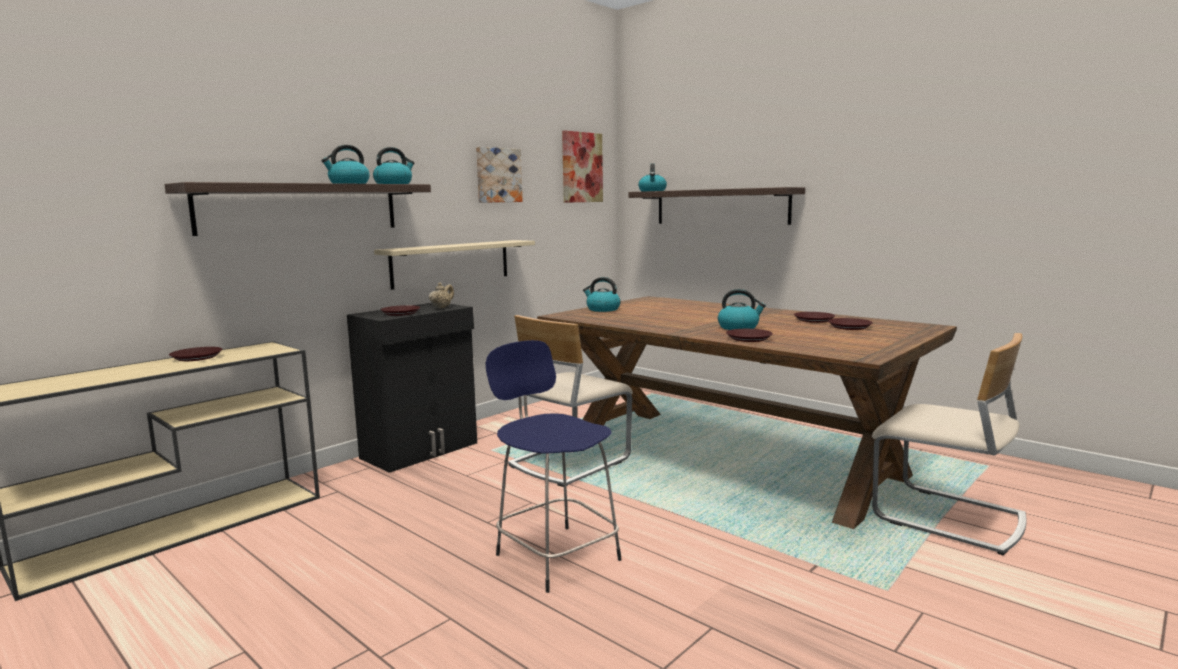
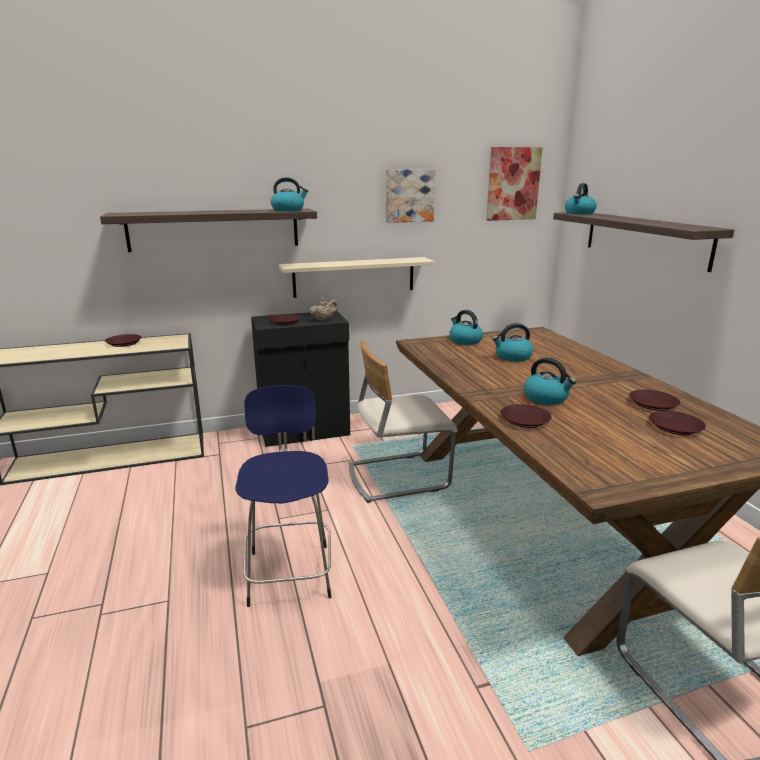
camera: 30 degrees right, 10 degrees up
kettle [321,145,370,184] -> kettle moved to [492,323,533,362]

